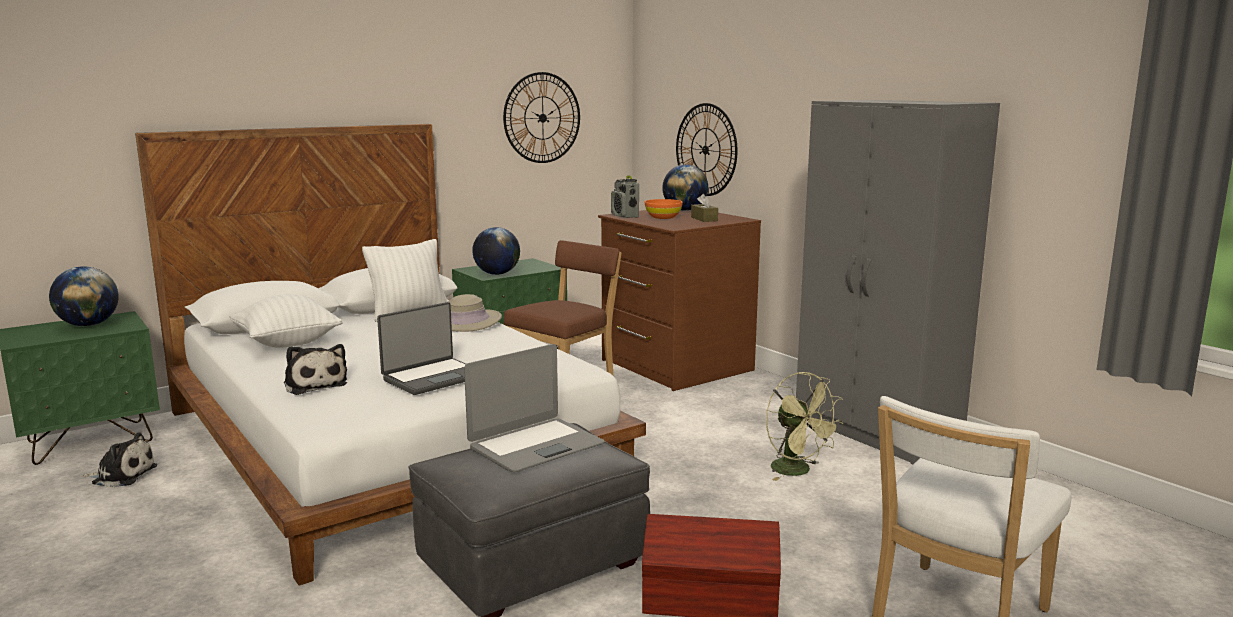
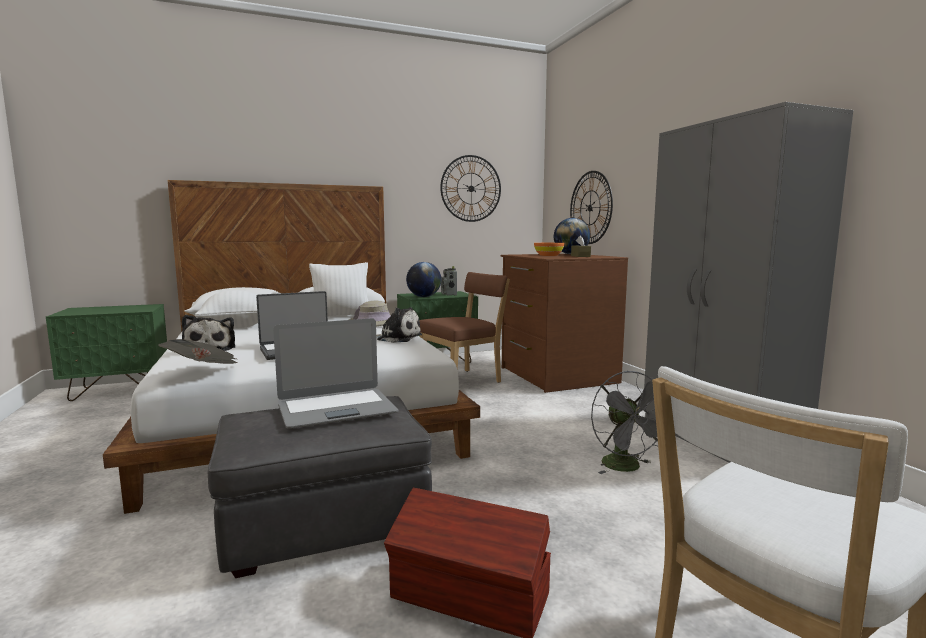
camera: 15 degrees right, 5 degrees down
globe [49,266,119,326] -> none
plush toy [82,432,157,487] -> plush toy moved to [376,307,422,343]
radio [611,175,639,218] -> radio moved to [441,266,457,295]
green fan [766,372,844,481] -> grey fan [591,371,658,474]
none -> newspaper [158,339,238,364]

